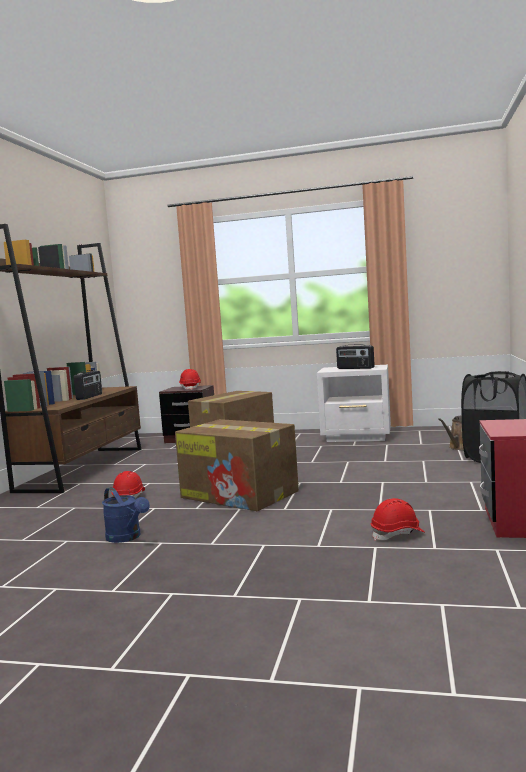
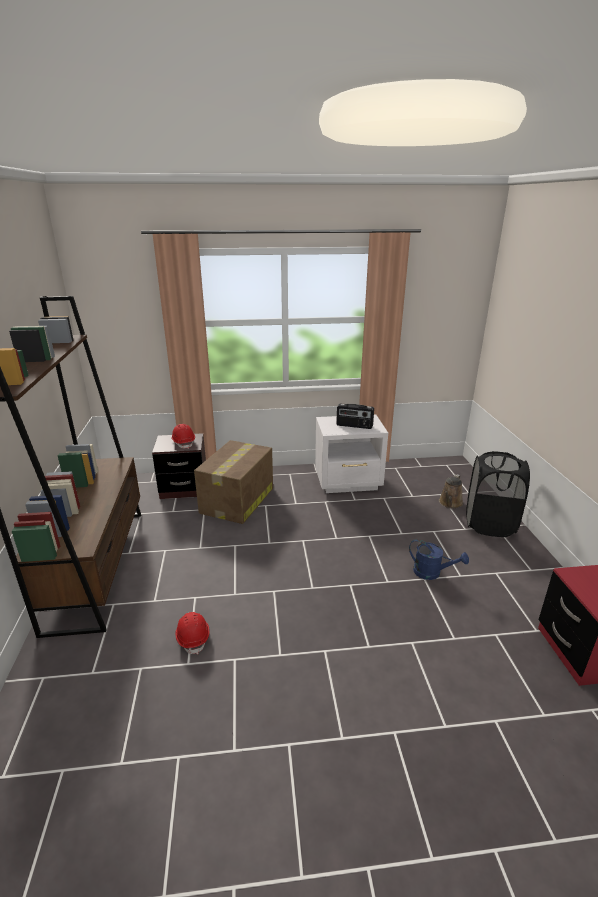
camera: 20 degrees left, 20 degrees up
radio [74,370,102,400] -> none
blue watering can [102,487,150,543] -> blue watering can moved to [409,539,469,580]
cardboard box [175,419,299,511] -> none
red hard hat [371,498,425,541] -> none

